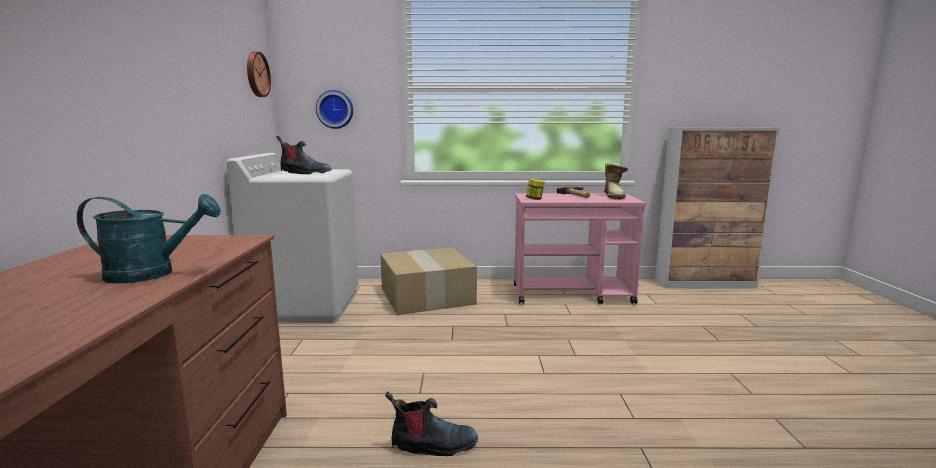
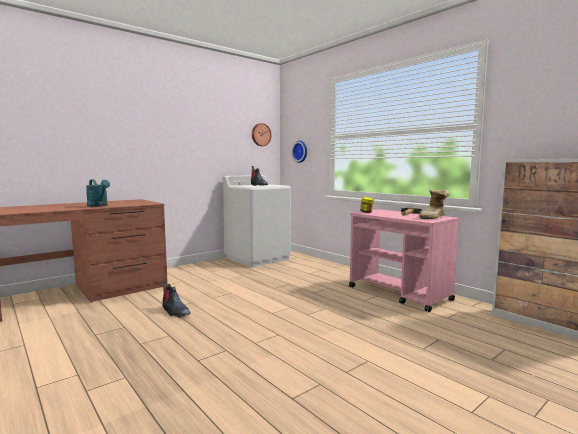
camera: 50 degrees right, 5 degrees down
cardboard box [380,247,477,315] -> none

